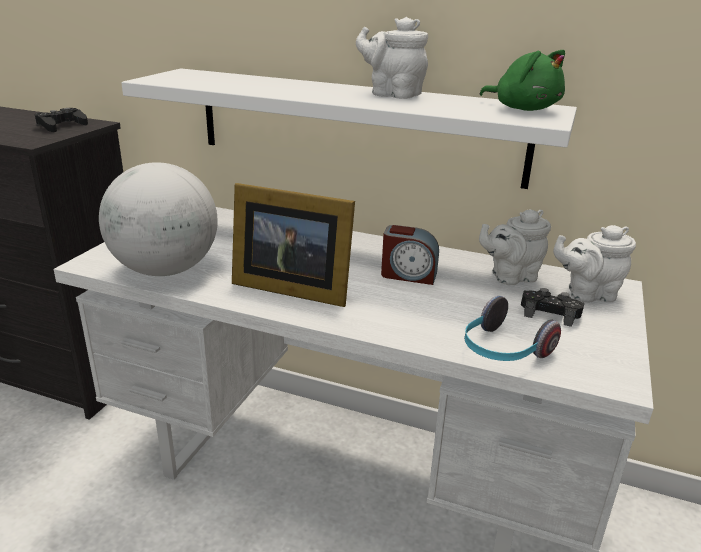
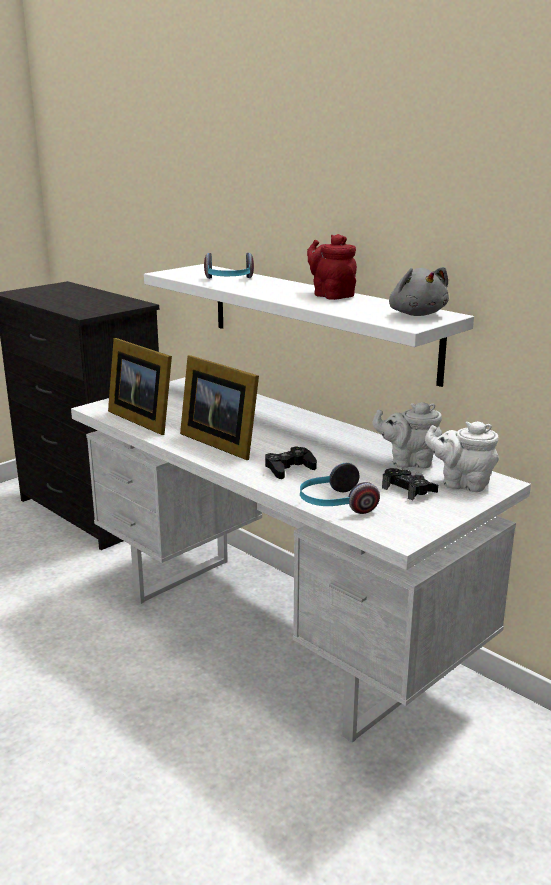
camera: 25 degrees right, 5 degrees down
black game controller [35,108,88,132] -> black game controller moved to [265,447,317,479]
globe [99,162,217,276] -> picture frame [108,338,172,435]
white teapot [356,17,428,99] -> red teapot [307,234,357,300]
alarm clock [381,225,439,285] -> none
green plush toy [480,50,565,111] -> grey plush toy [389,267,449,316]
none -> headphones [204,253,254,279]

